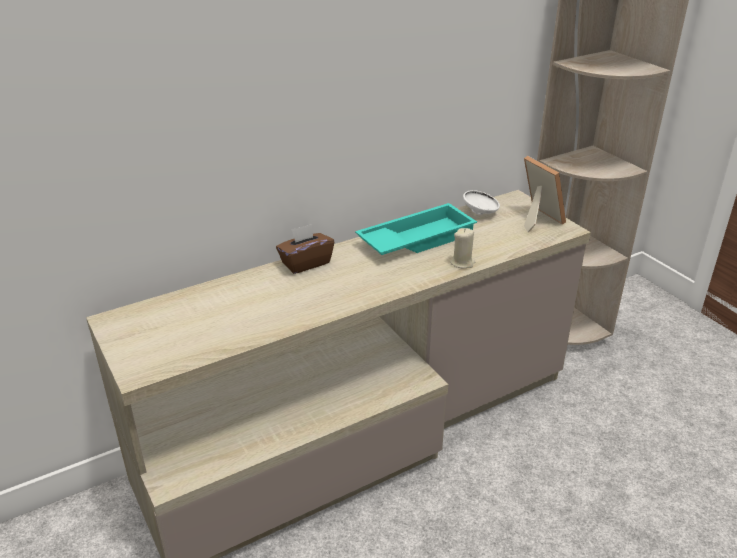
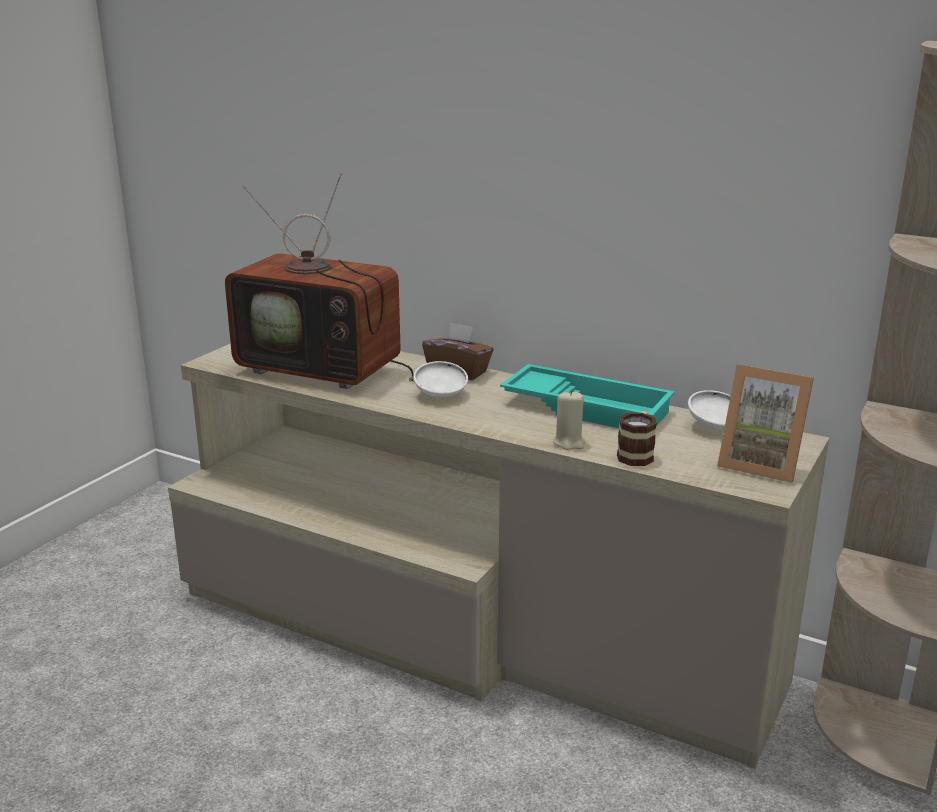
camera: 60 degrees right, 10 degrees down
picture frame [524,156,566,232] -> picture frame turned 90 degrees clockwise [717,364,814,483]
none -> television [225,173,414,389]
none -> white bowl [413,361,468,397]
none -> mug [617,411,657,466]

